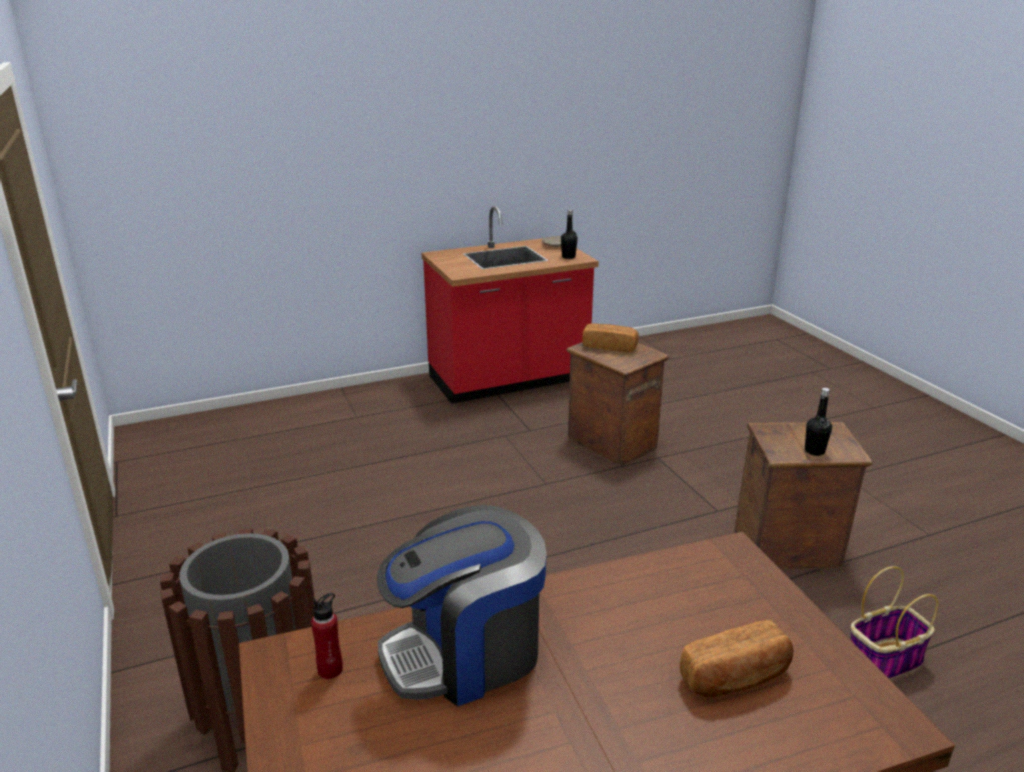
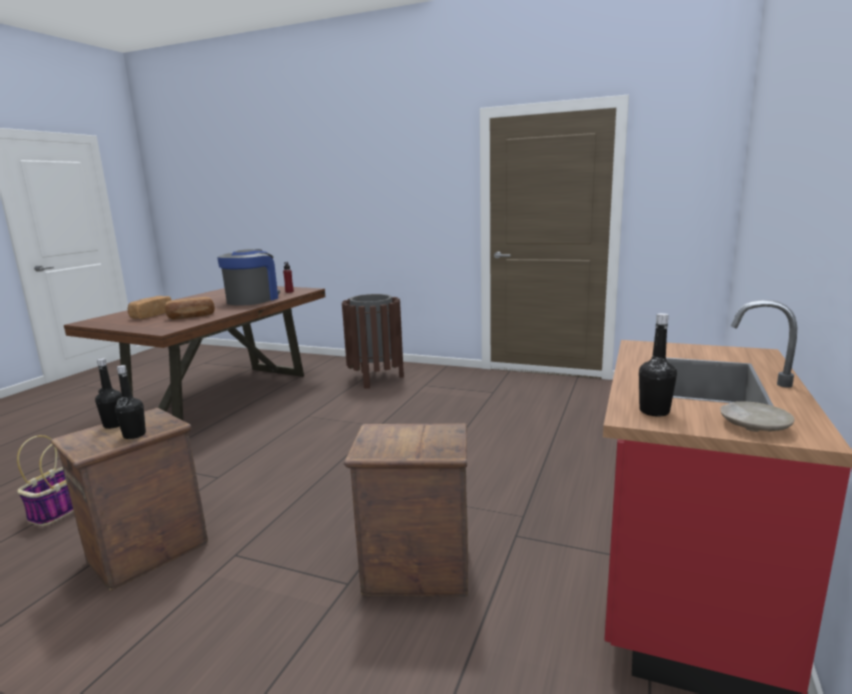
camera: 135 degrees right, 10 degrees down
bread [582,323,639,352] -> bread moved to [165,297,215,320]
none -> black bottle [115,365,146,439]

